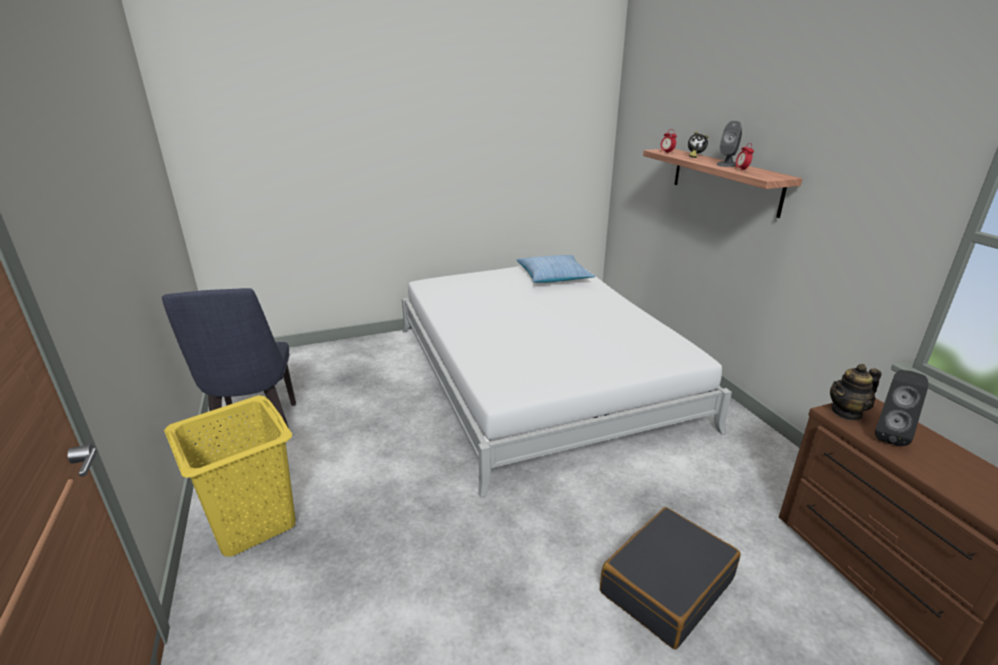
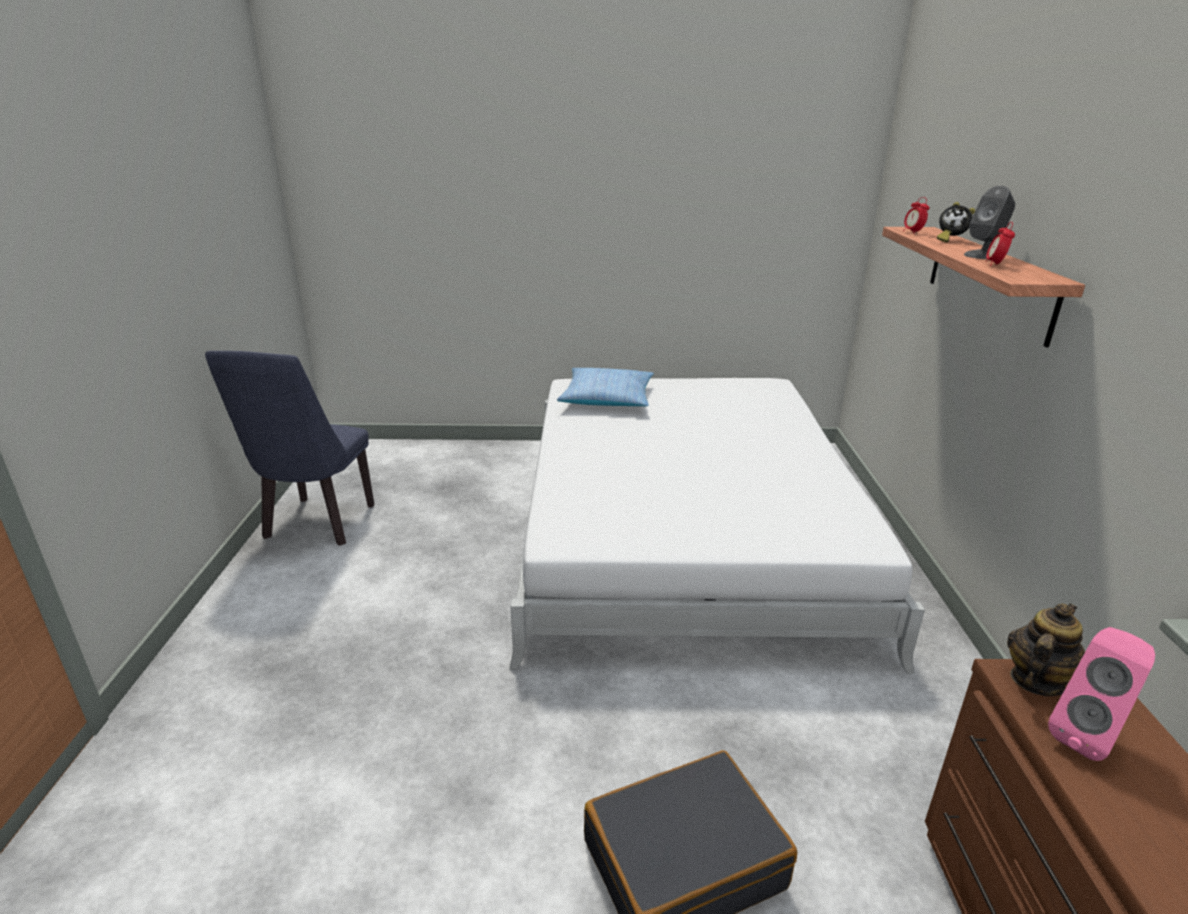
camera: 20 degrees right, 0 degrees up
yellow laundry basket [164,395,296,557] -> none
pillow [517,255,595,283] -> pillow moved to [557,368,654,406]
teapot [830,364,881,421] -> teapot turned 135 degrees clockwise [1007,603,1085,696]
black speaker [875,370,929,446] -> pink speaker [1048,627,1155,761]

